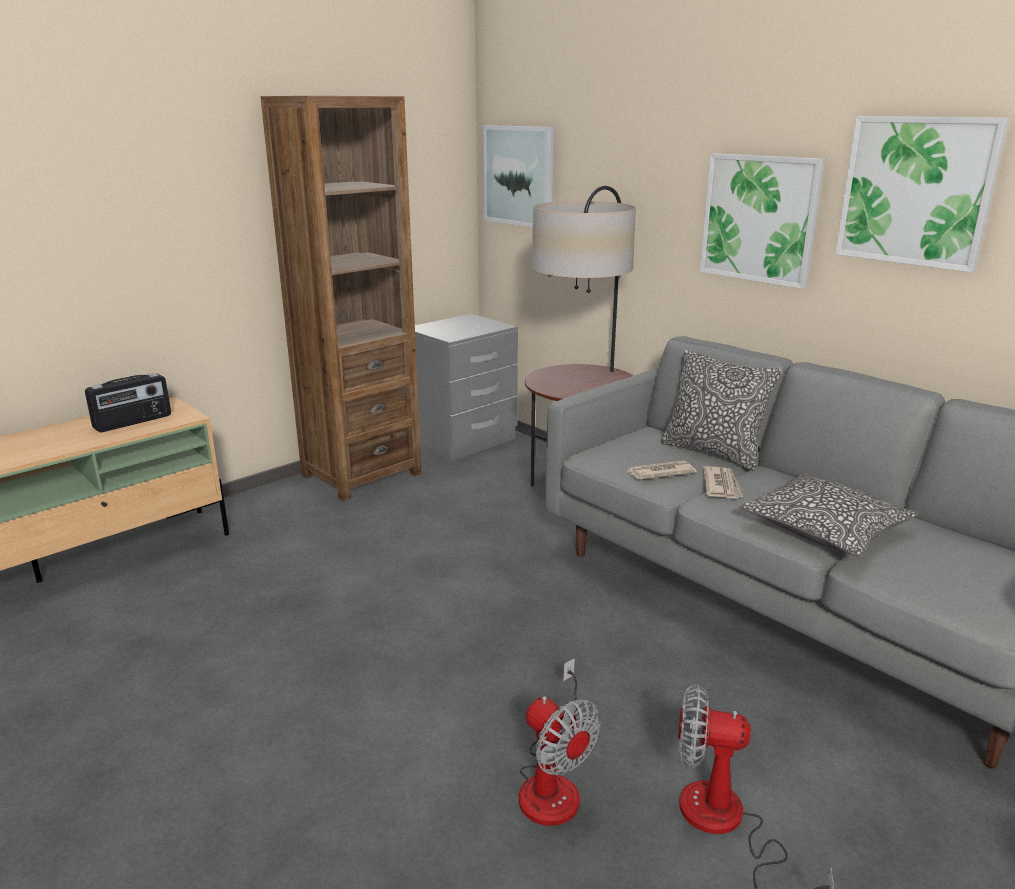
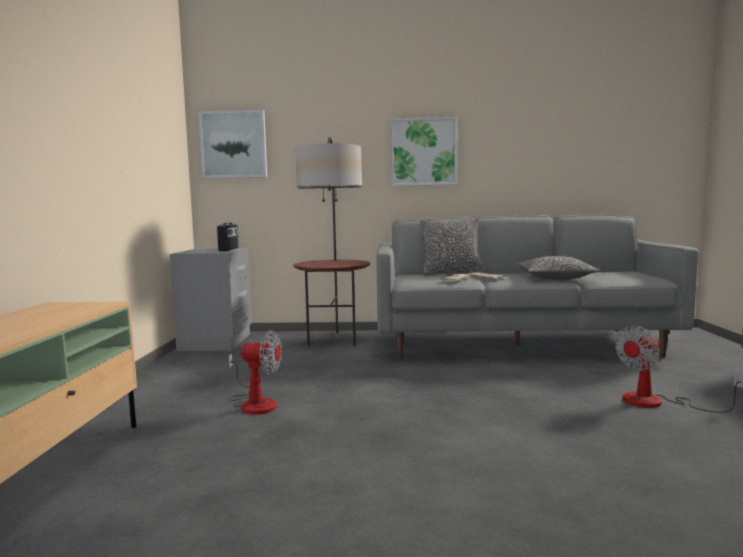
camera: 45 degrees left, 15 degrees down
radio [85,373,171,432] -> radio moved to [217,223,239,251]
brown bookcase [260,96,421,501] -> none
fan [519,658,601,826] -> fan moved to [229,331,282,415]
picture [835,116,1009,272] -> none

